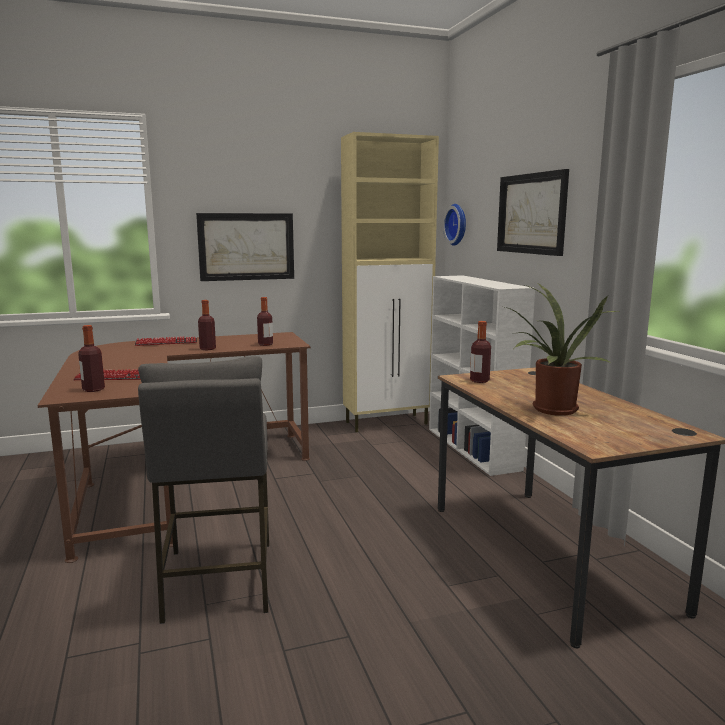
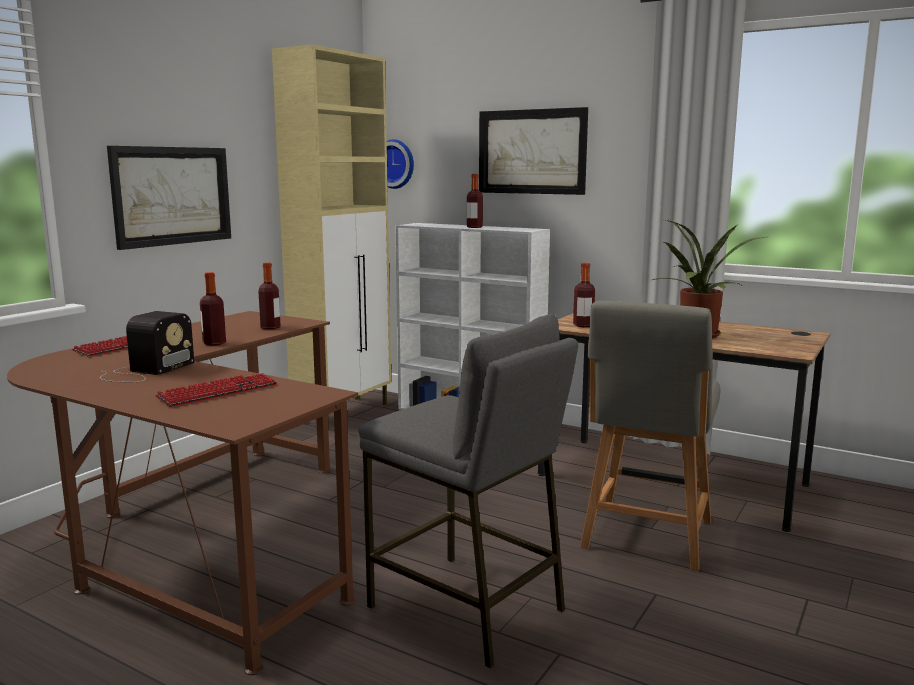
camera: 40 degrees left, 0 degrees up
bottle [78,325,105,392] -> bottle moved to [467,174,483,228]
none -> radio [100,311,194,383]
none -> grey chair [580,301,720,571]

